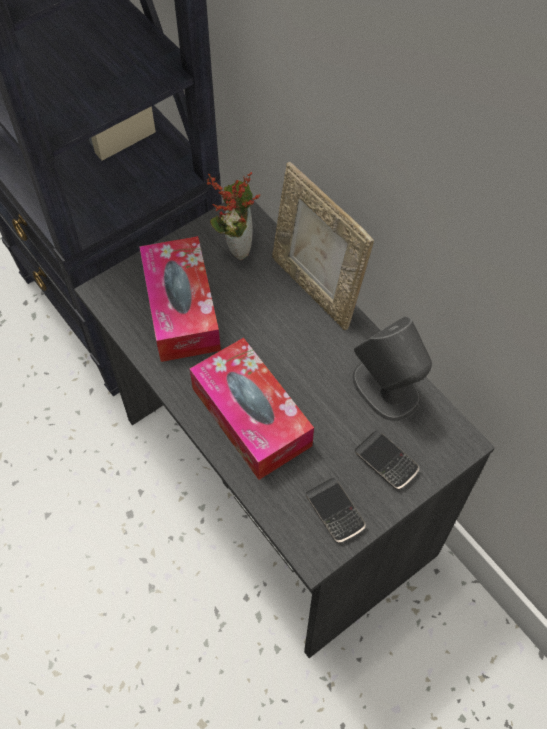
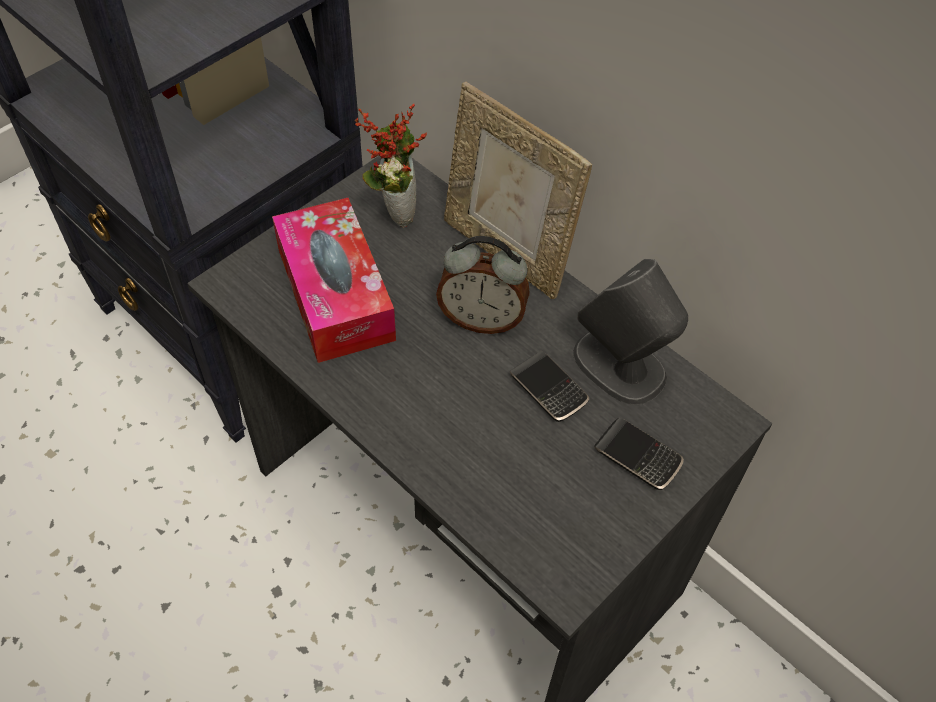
camera: 10 degrees left, 5 degrees down
tissue box [189,338,314,480] -> none
phone [306,478,366,543] -> phone moved to [510,350,589,422]
none -> alarm clock [436,236,530,334]

